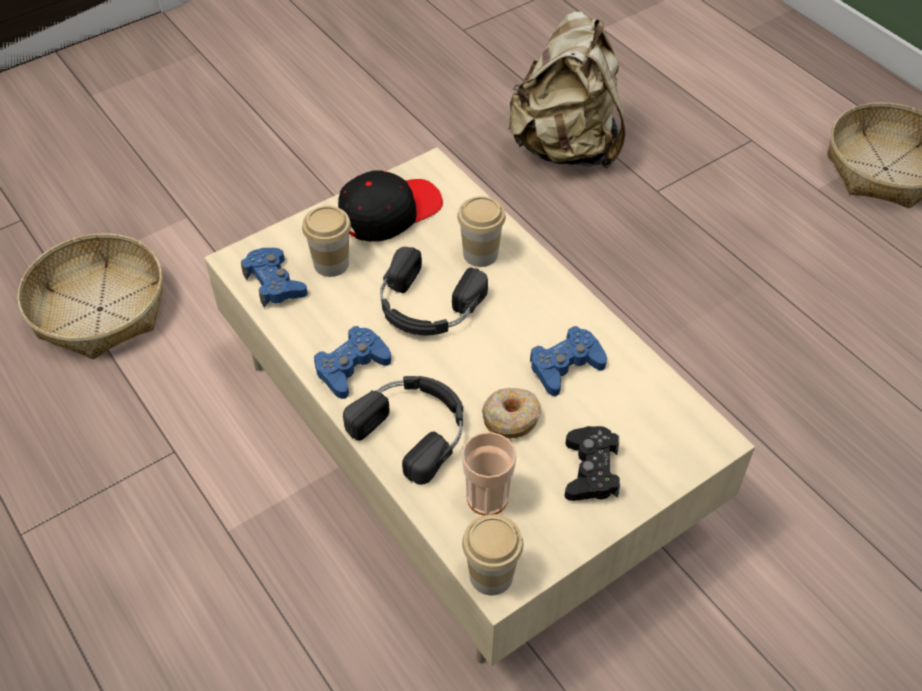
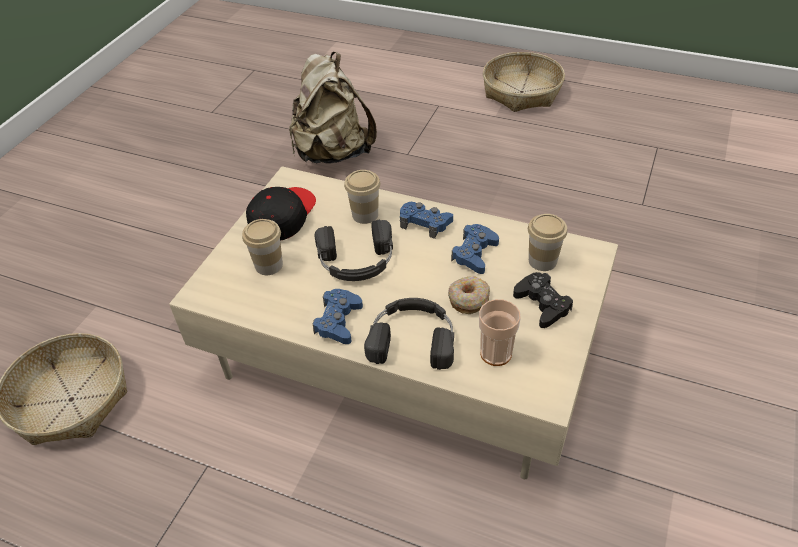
camera: 30 degrees left, 5 degrees down
blue game controller [241,248,308,308] -> blue game controller moved to [400,202,453,239]
cup [462,514,523,595] -> cup moved to [528,214,567,271]

